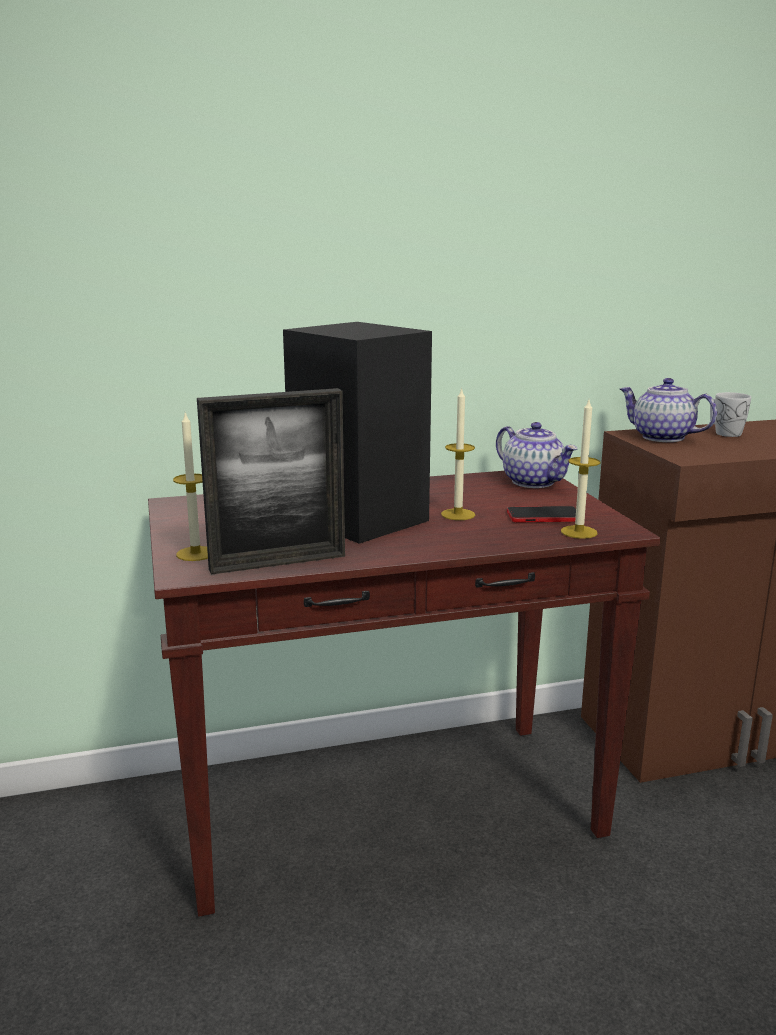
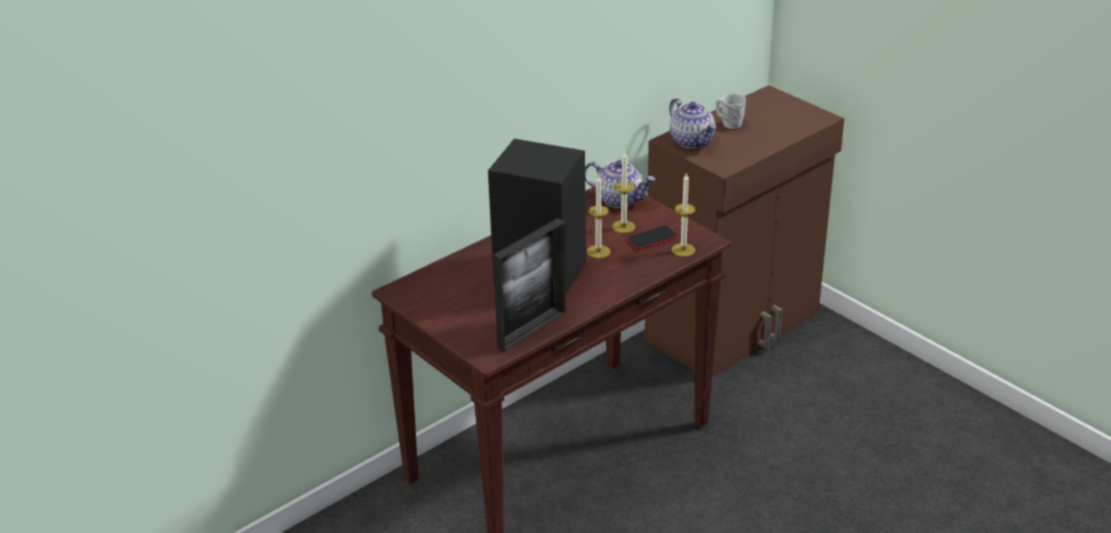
camera: 25 degrees left, 15 degrees up
candle [173,412,208,561] -> candle moved to [612,151,635,233]
teapot [620,378,717,442] -> teapot turned 135 degrees counterclockwise [669,98,716,148]

